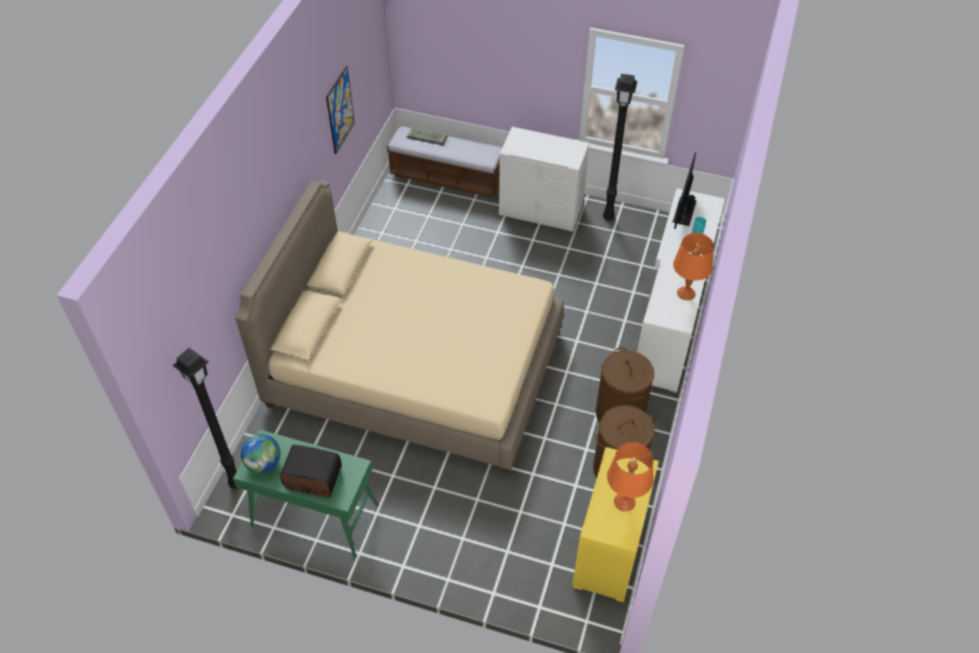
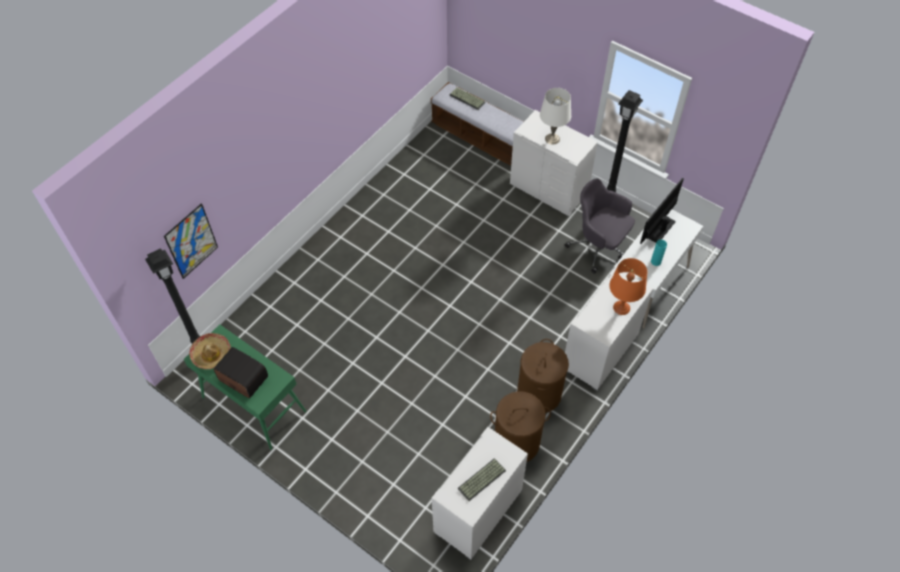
camera: 20 degrees right, 5 degrees up
beige bed [236,180,564,473] -> none
globe [241,434,281,473] -> hat [189,333,231,369]
picture [326,66,355,154] -> picture moved to [164,203,218,279]
yellow dresser [572,447,659,602] -> white dresser [431,427,528,560]
orange table lamp [607,442,653,512] -> keyboard [458,458,506,501]
none -> white table lamp [540,88,571,145]
none -> grey office chair [565,178,635,274]

